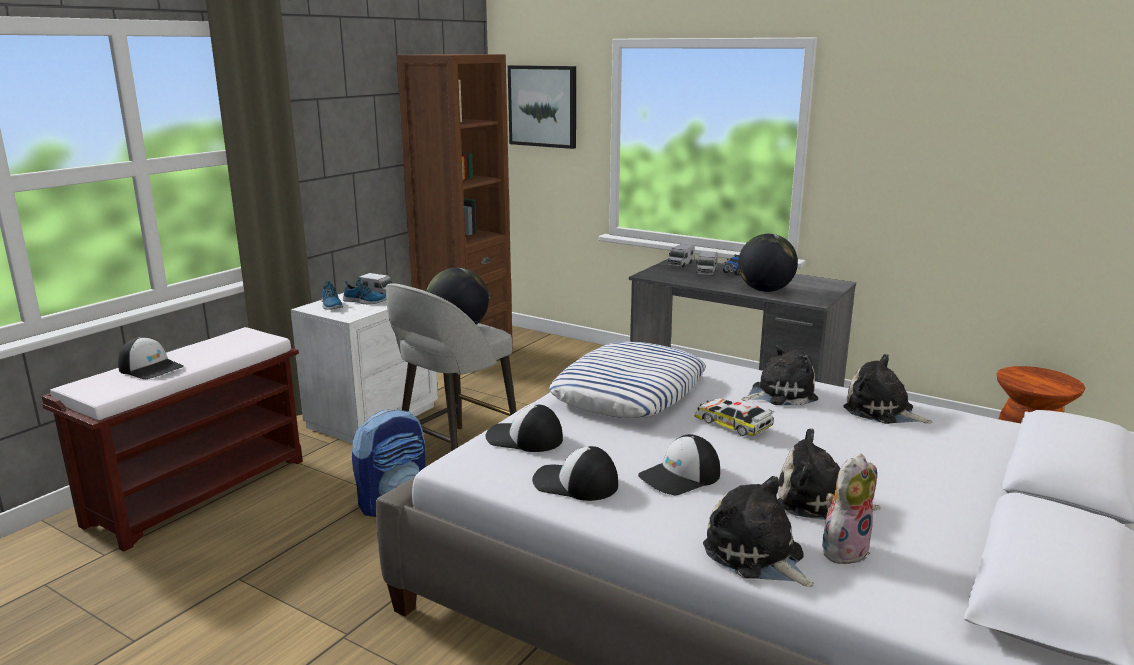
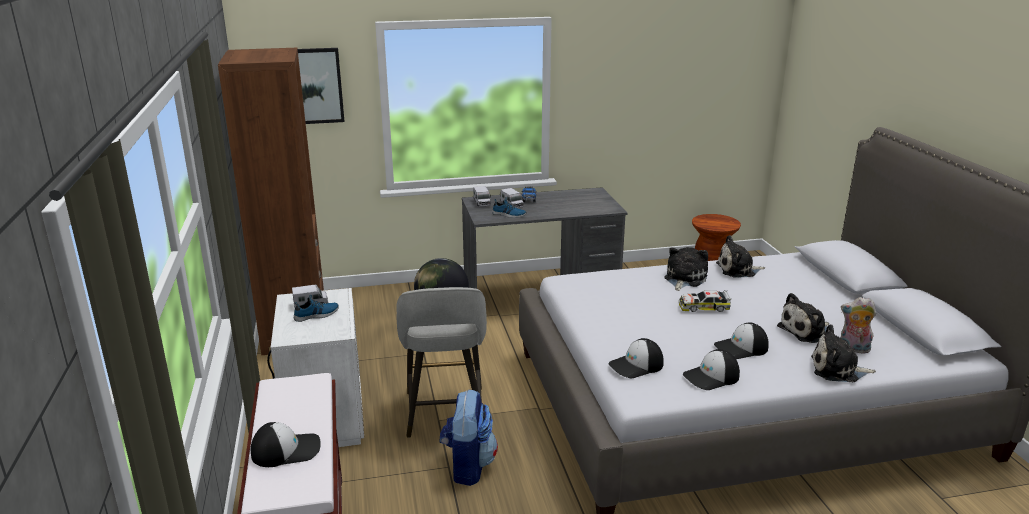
camera: 45 degrees left, 5 degrees up
shoe [321,281,343,310] -> shoe moved to [492,197,527,218]
pillow [549,342,706,418] -> none
cap [638,434,720,495] -> cap turned 60 degrees clockwise [714,322,769,359]
globe [738,234,798,292] -> none
plush toy [822,454,877,566] -> plush toy turned 75 degrees counterclockwise [841,297,876,354]

